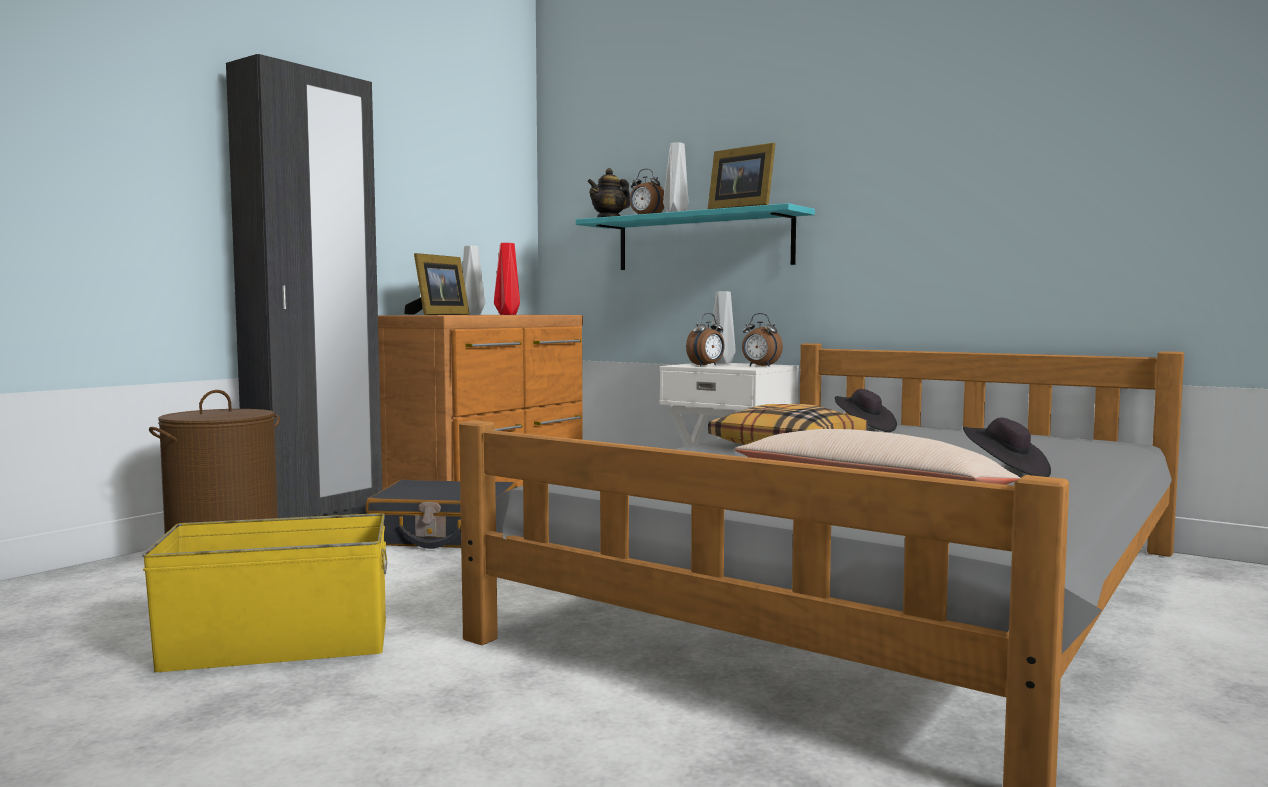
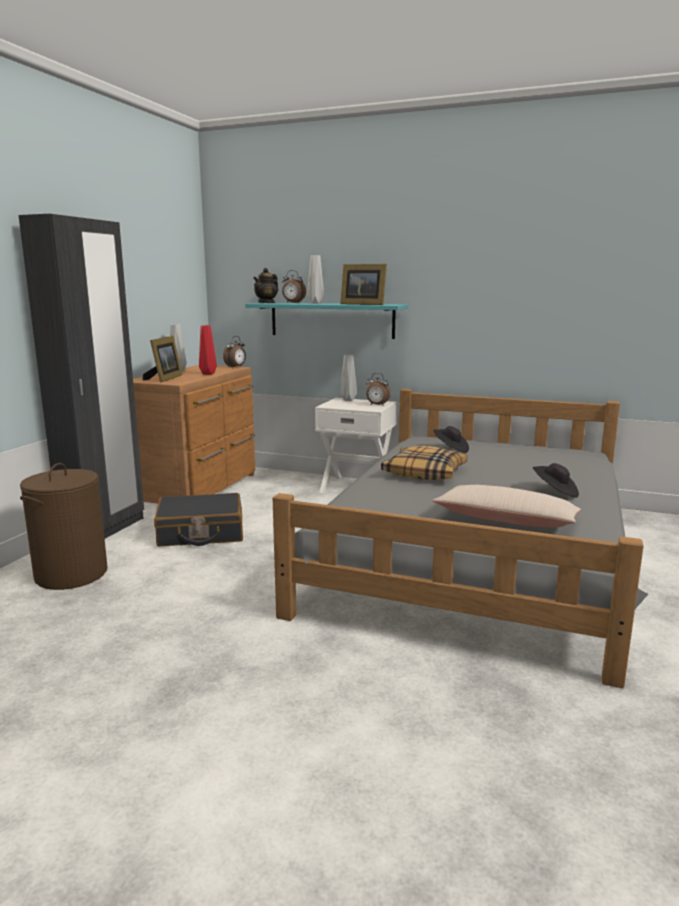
camera: 15 degrees left, 10 degrees up
yellow storage box [142,513,387,672] -> none
alarm clock [686,313,725,366] -> alarm clock moved to [223,336,246,368]

